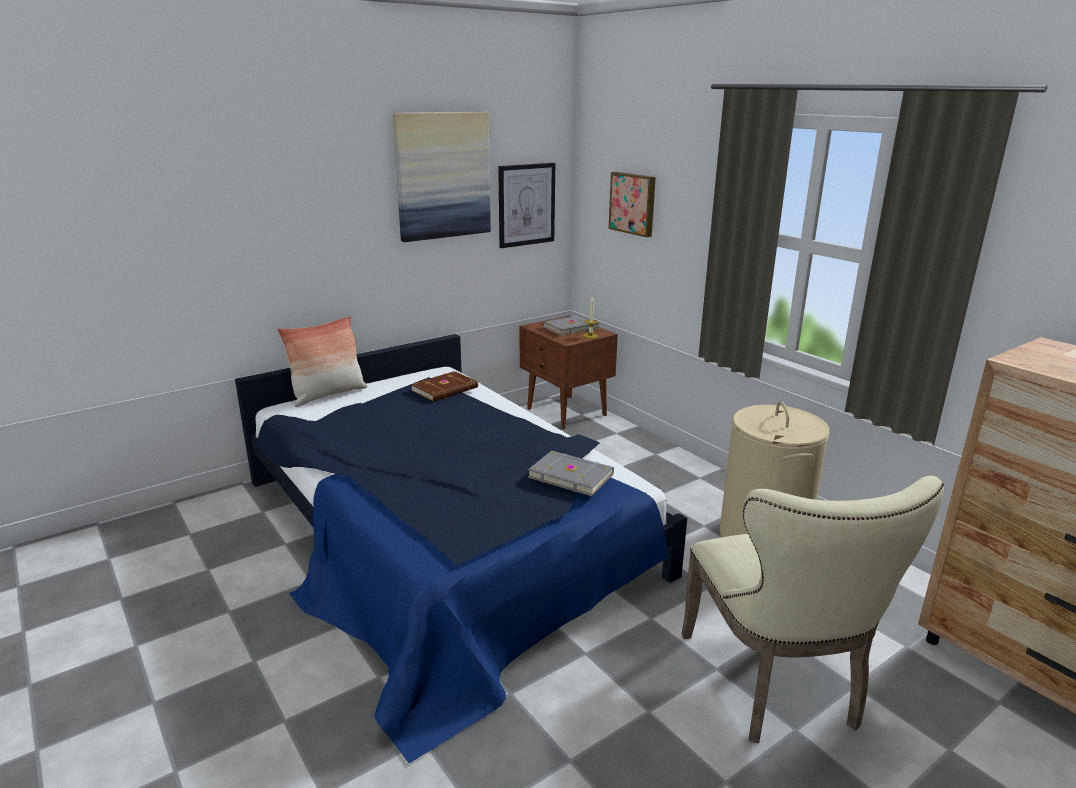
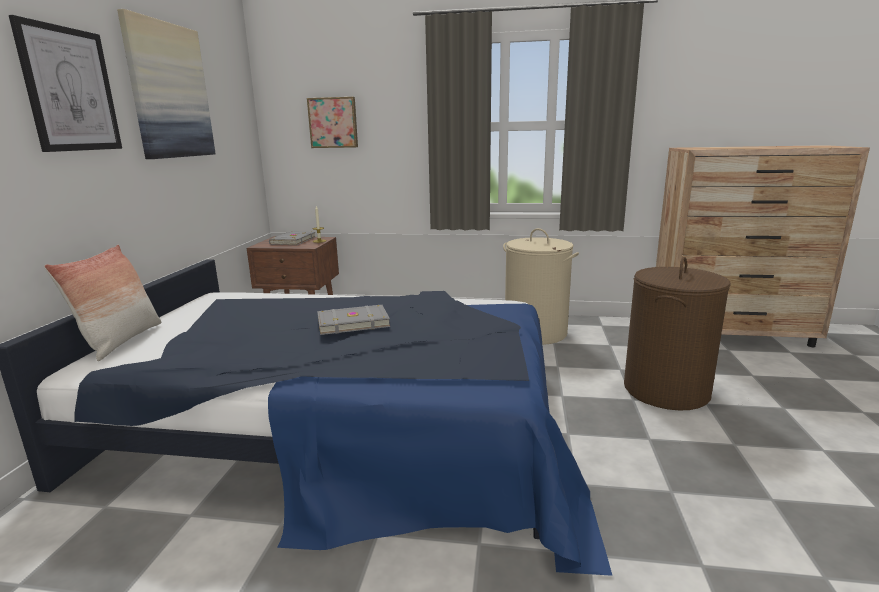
camera: 45 degrees left, 5 degrees down
brown book [411,371,478,402] -> none
picture [498,163,555,248] -> picture moved to [9,15,122,152]
grey book [528,451,614,496] -> grey book moved to [317,305,390,335]
beige chair [682,476,944,743] -> brown laundry basket [624,257,730,411]

